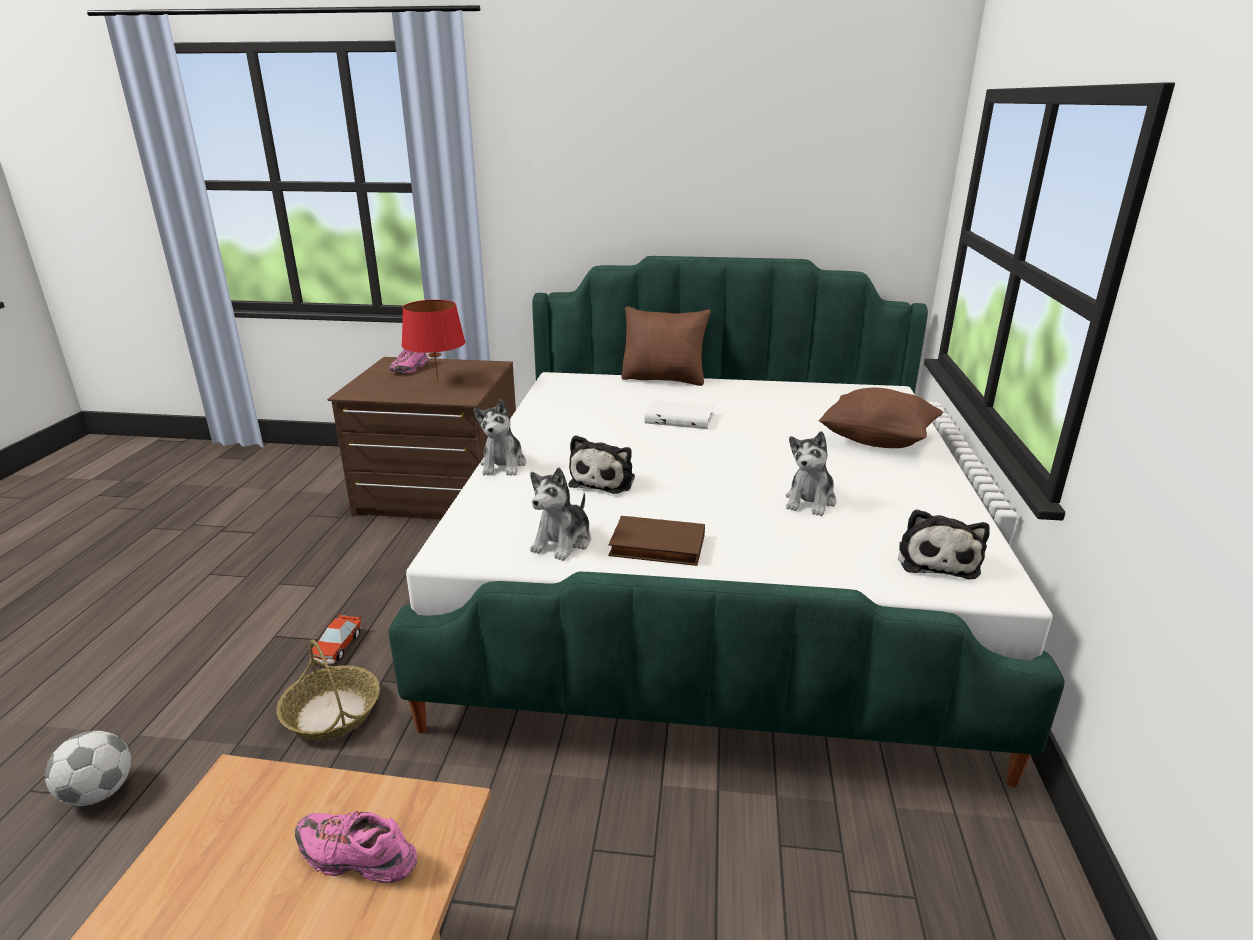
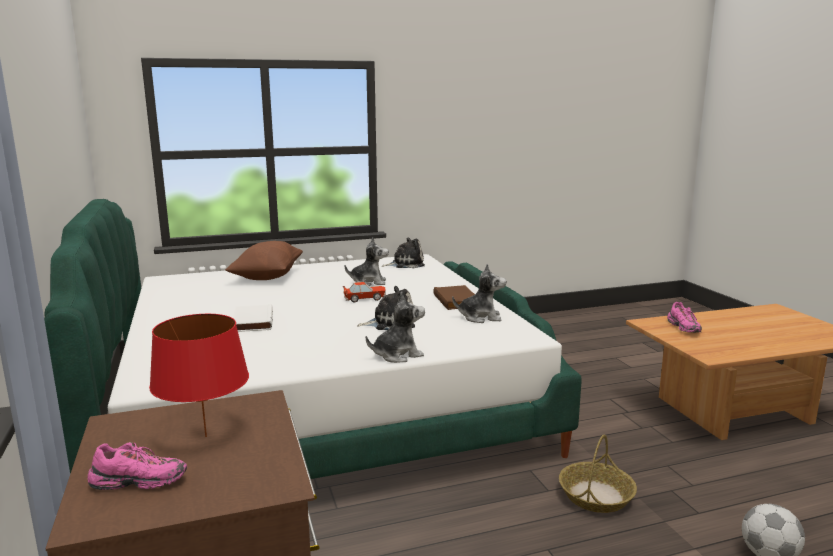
camera: 115 degrees left, 10 degrees down
toy car [309,613,362,664] -> toy car moved to [343,282,386,303]
brown pillow [621,306,711,386] -> none

